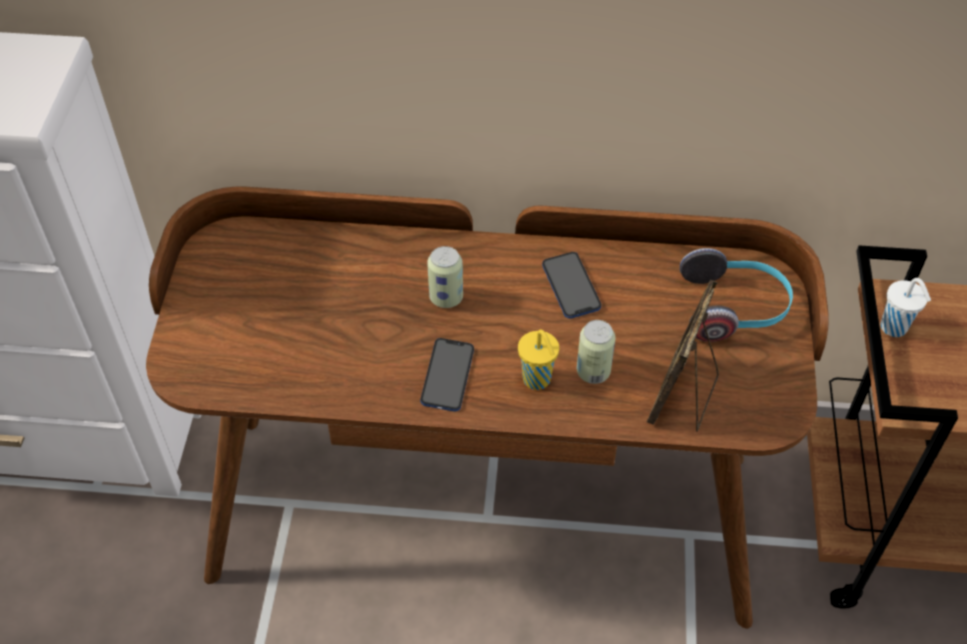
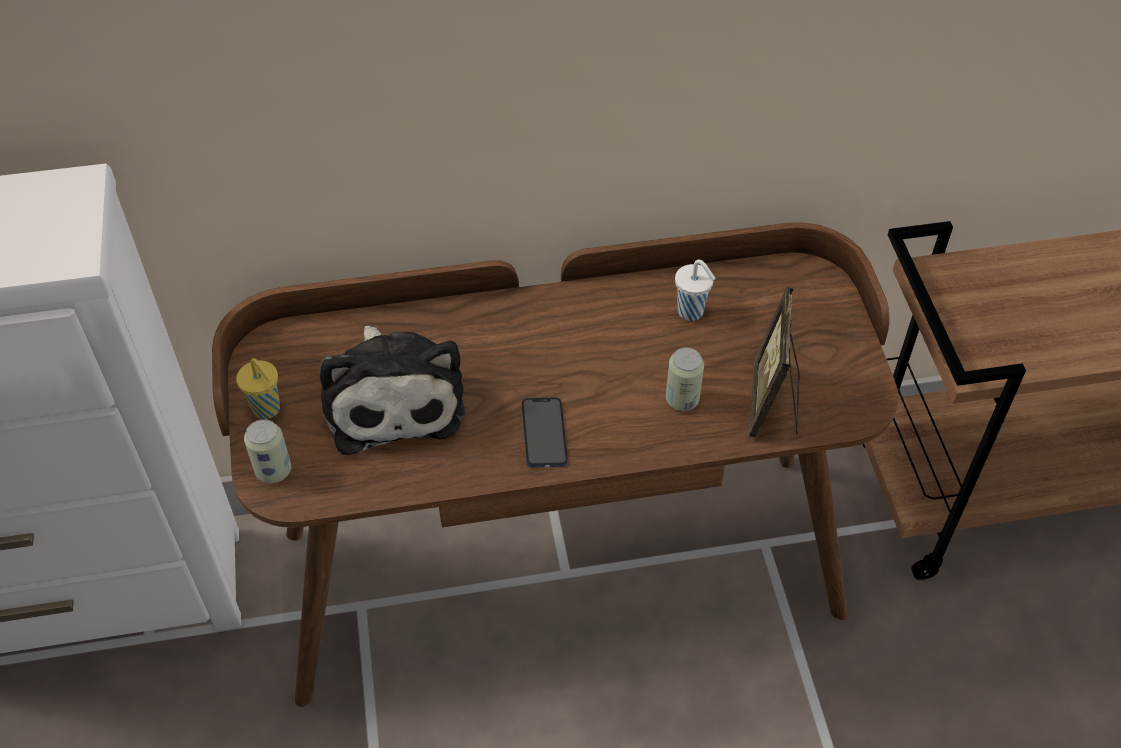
camera: 15 degrees left, 0 degrees up
can [427,246,463,308] -> can moved to [244,419,291,483]
yellow cup [518,329,559,390] -> yellow cup moved to [236,358,280,419]
phone [542,252,601,319] -> none
headphones [680,248,793,342] -> none
white cup [881,278,931,337] -> white cup moved to [675,260,716,321]
none -> plush toy [319,326,465,455]

